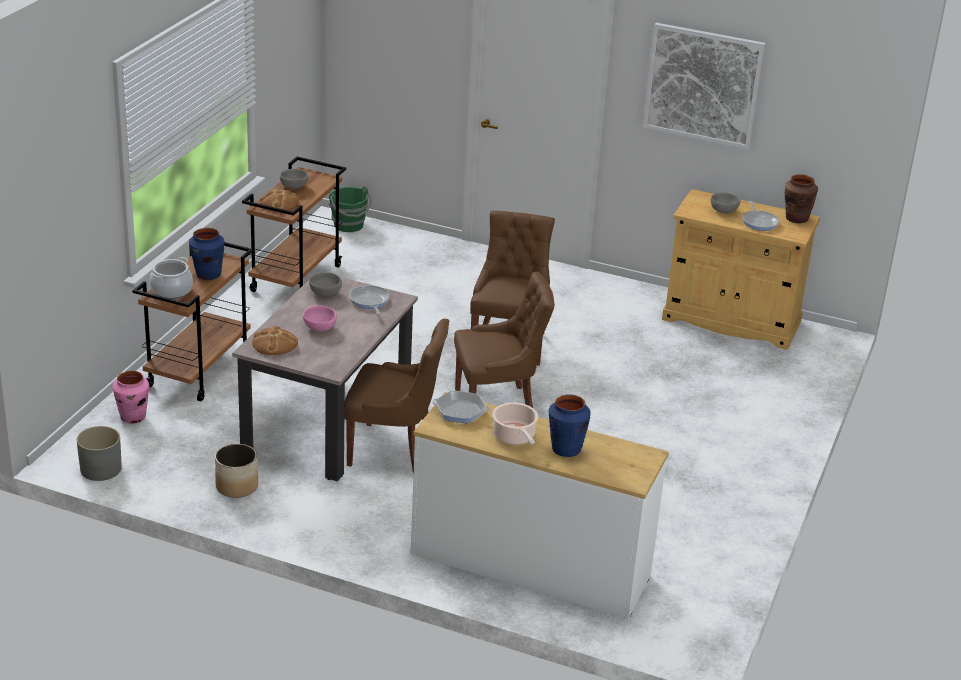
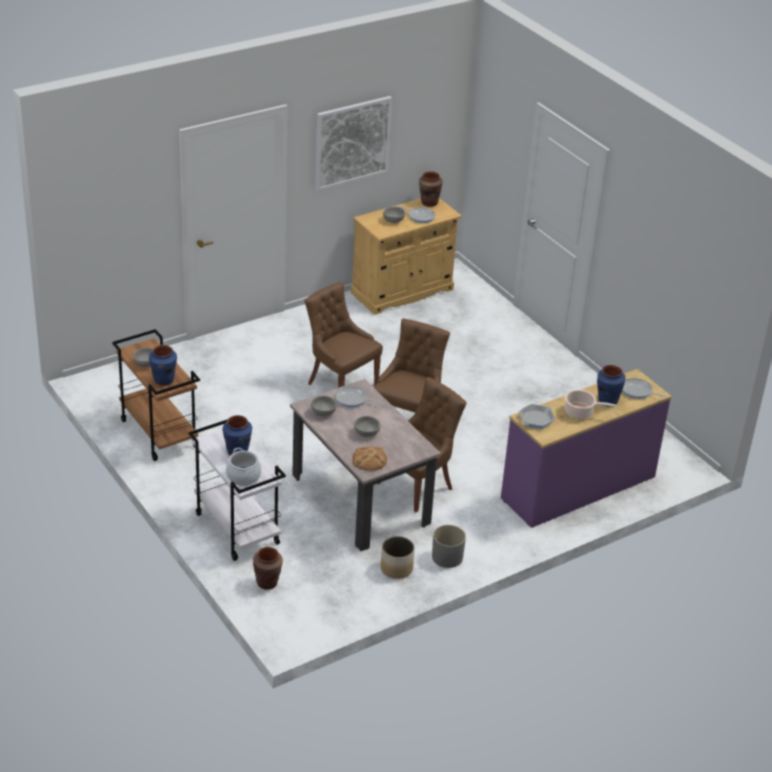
camera: 55 degrees left, 5 degrees up
grey planter [77,426,122,481] -> grey planter moved to [432,525,466,568]
pink vase [113,371,149,424] -> brown vase [253,547,283,590]
brown cart [133,242,253,402] -> white cart [189,419,286,561]
bread [259,187,298,212] -> blue vase [149,345,177,386]
pink bowl [303,305,337,331] -> grey bowl [354,416,380,437]
green bucket [329,186,372,232] -> none
white dresser [411,392,669,619] -> purple dresser [501,369,672,528]
none -> frying pan [622,378,667,399]

